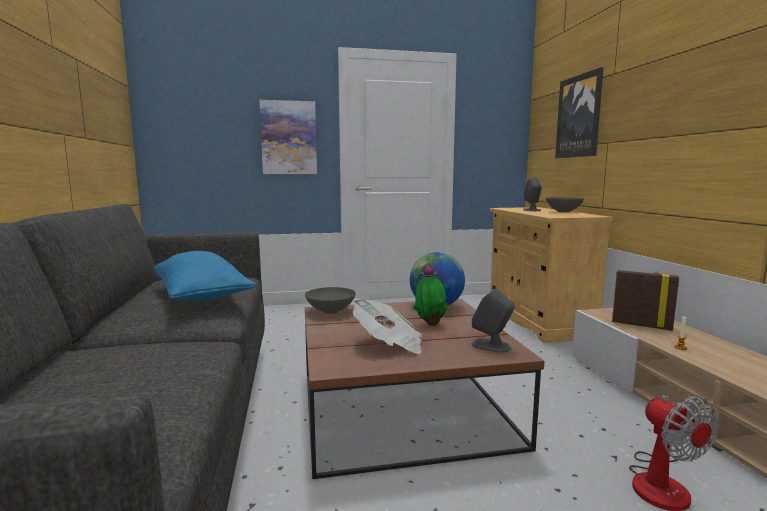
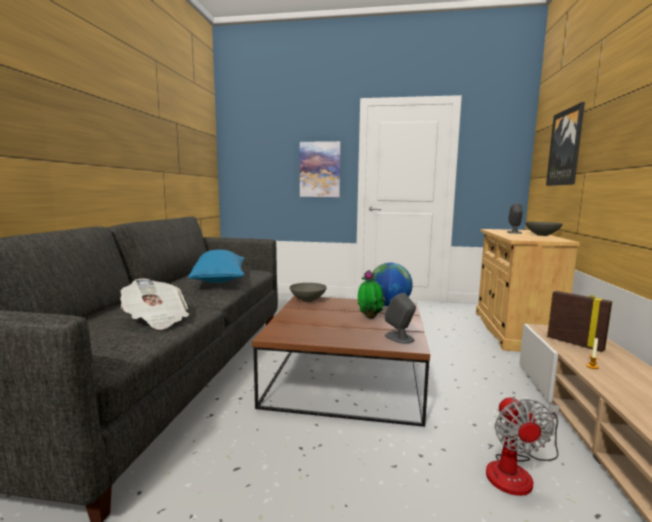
camera: 20 degrees right, 0 degrees up
newspaper [352,298,422,354] -> newspaper moved to [120,279,189,330]

